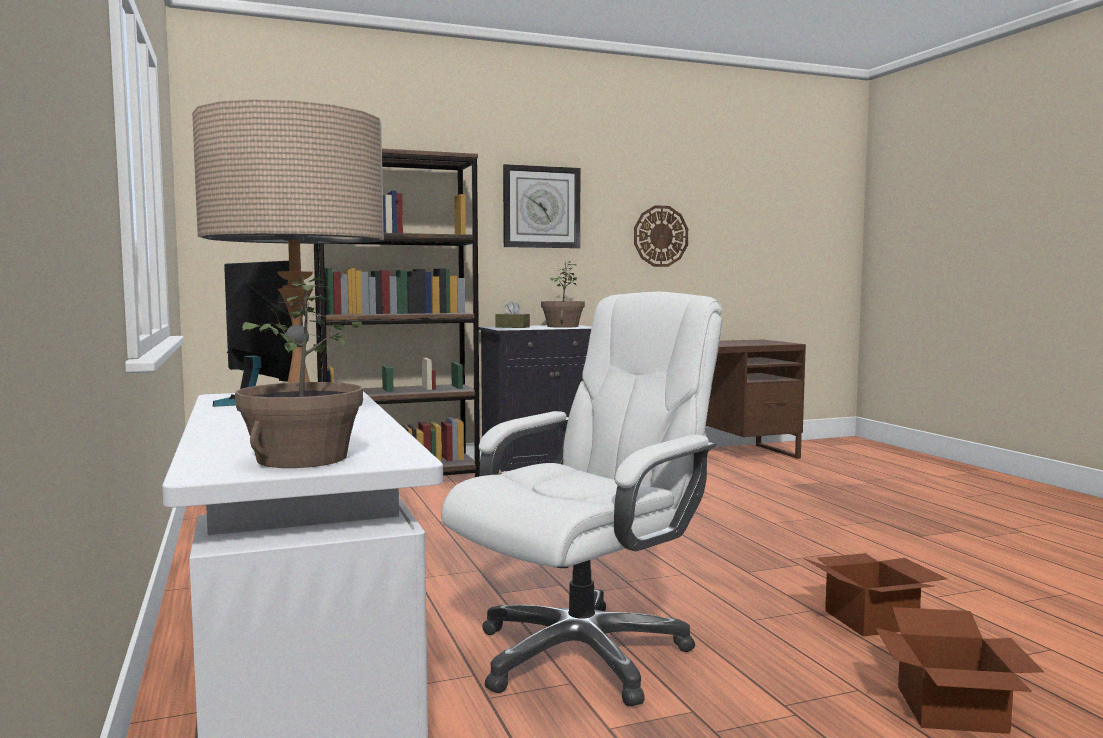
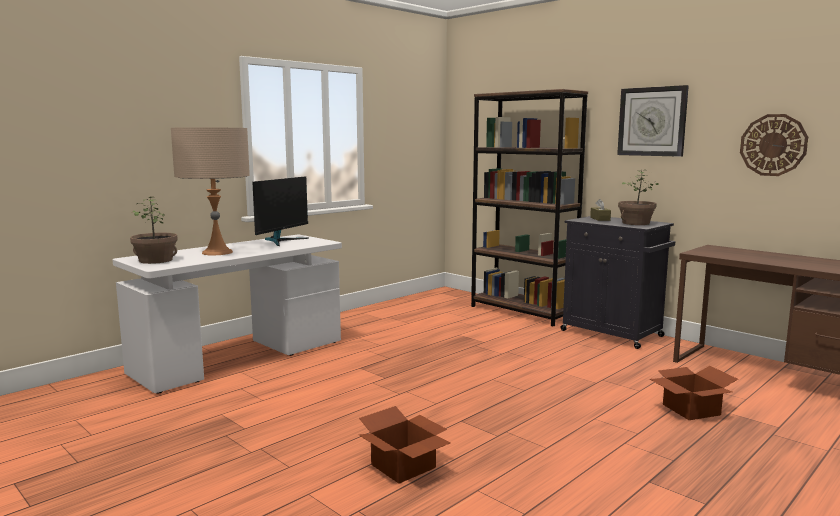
camera: 65 degrees right, 5 degrees up
white office chair [441,292,722,706] -> none
cardboard box [875,607,1044,734] -> cardboard box moved to [650,366,738,420]

